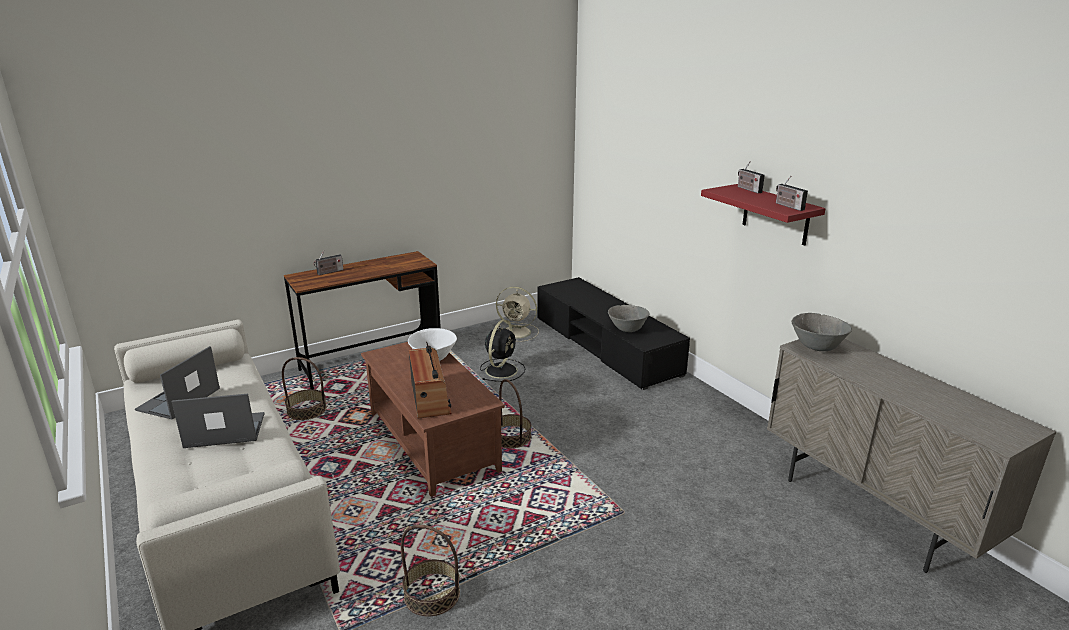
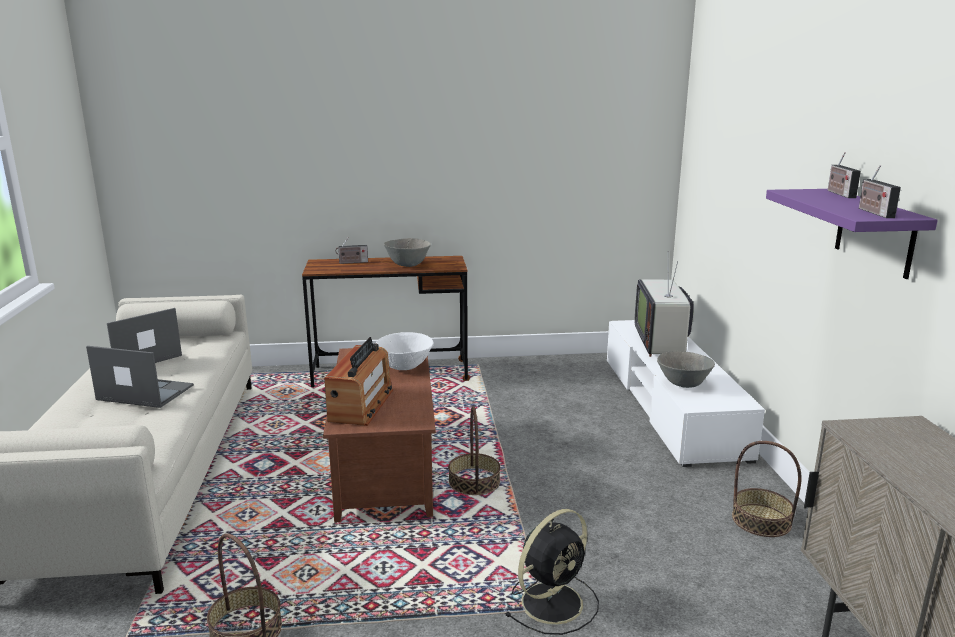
camera: 25 degrees right, 5 degrees down
basket [282,357,327,420] -> basket moved to [732,441,802,537]
black fan [480,320,525,382] -> black fan moved to [505,509,599,635]
beige fan [496,287,539,342] -> none
black tv stand [537,277,690,390] -> white tv stand [607,320,765,467]
red shelf [701,184,826,246] -> purple shelf [766,189,938,279]
grey bowl [791,313,852,351] -> grey bowl moved to [384,238,431,267]
none -> television [634,261,694,357]

